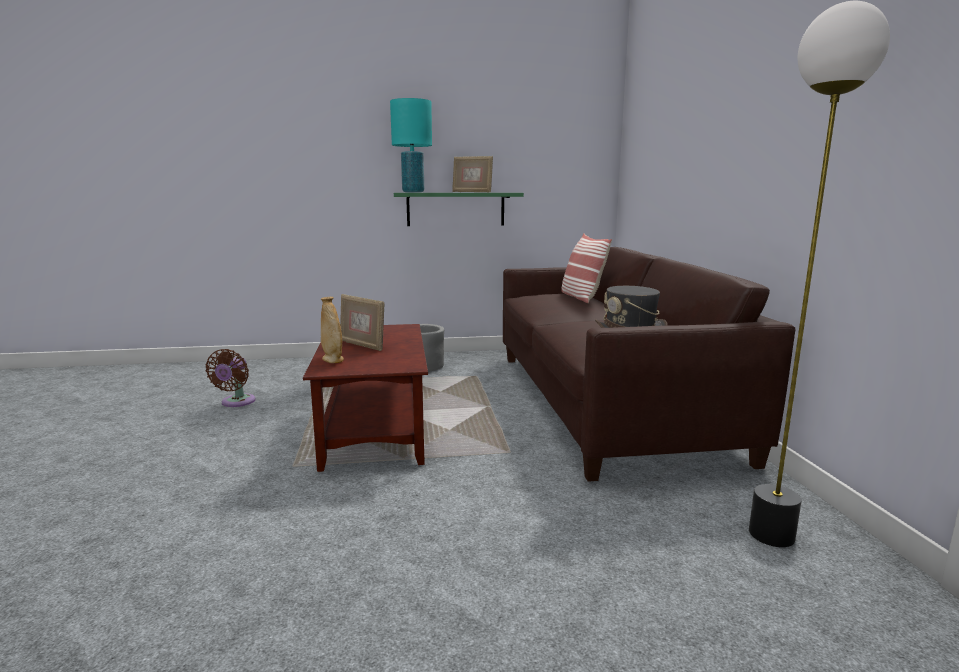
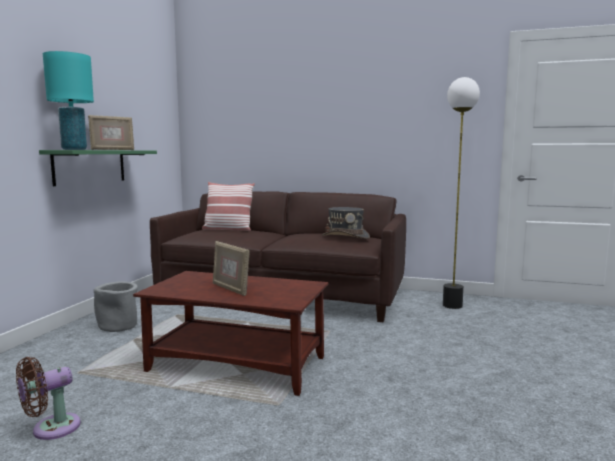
camera: 65 degrees left, 5 degrees down
brown fan [205,349,256,407] -> brown fan turned 105 degrees clockwise [16,357,81,440]
beige vase [321,297,344,363] -> none
picture frame [340,294,384,351] -> picture frame turned 75 degrees clockwise [213,241,250,296]

